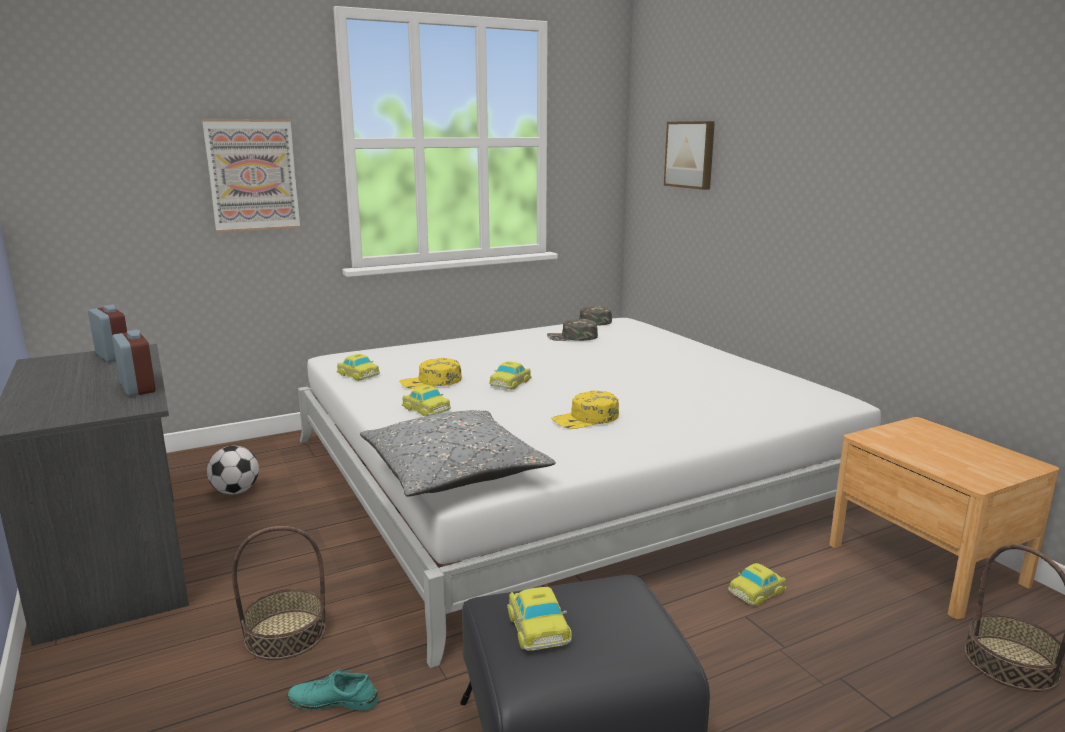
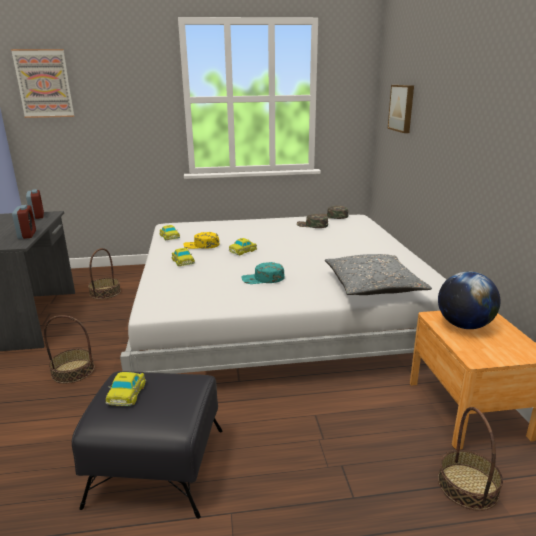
camera: 20 degrees right, 5 degrees up
picture [202,119,300,232] -> picture moved to [11,49,75,118]
football [207,446,259,494] -> basket [88,248,121,299]
turquoise shoe [287,669,379,711] -> none
grey pillow [360,410,556,496] -> grey pillow moved to [325,254,432,295]
yellow cap [551,391,619,429] -> turquoise cap [242,262,285,284]
toy car [728,563,786,607] -> none
none -> globe [438,271,501,329]

